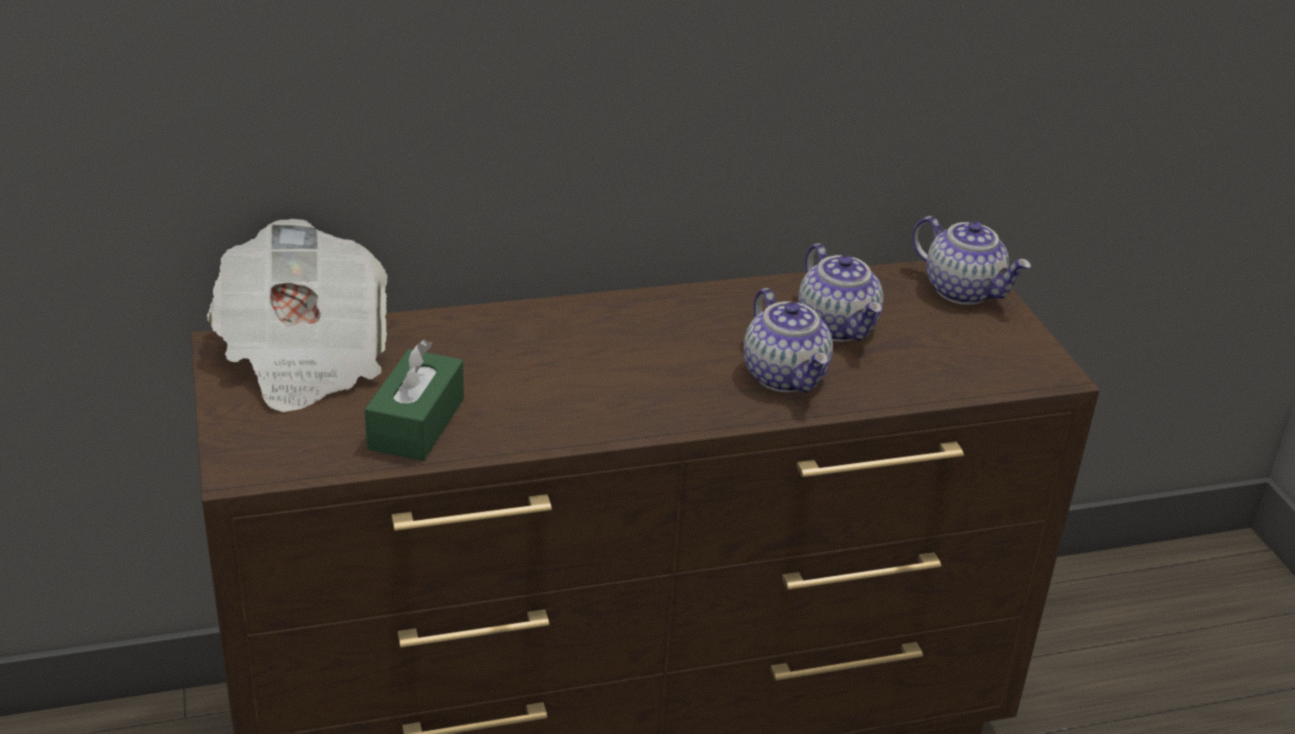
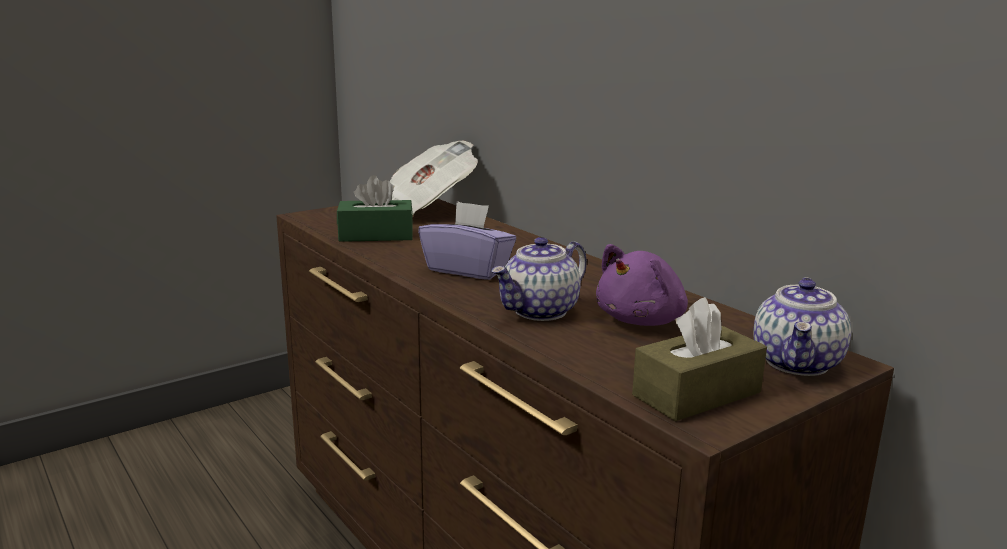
camera: 70 degrees right, 15 degrees down
teapot [798,243,884,342] -> purple plush toy [596,244,688,326]
none -> purple tissue box [418,201,516,280]
none -> brown tissue box [632,297,767,422]

